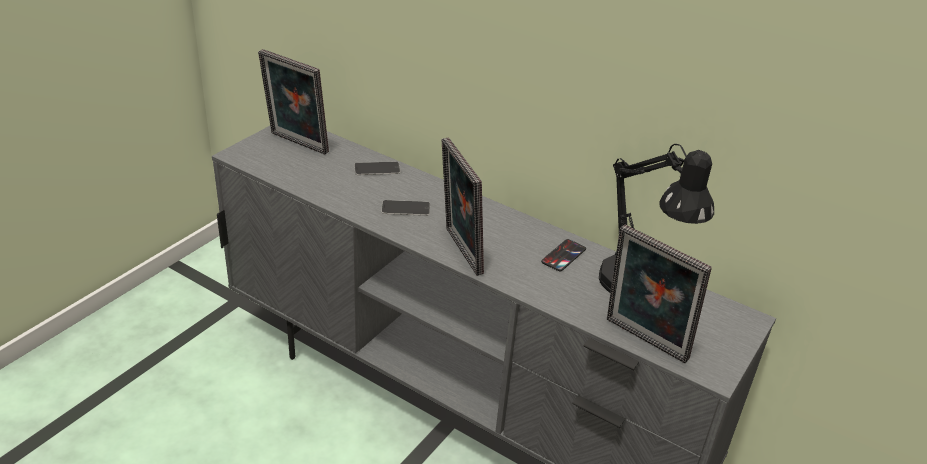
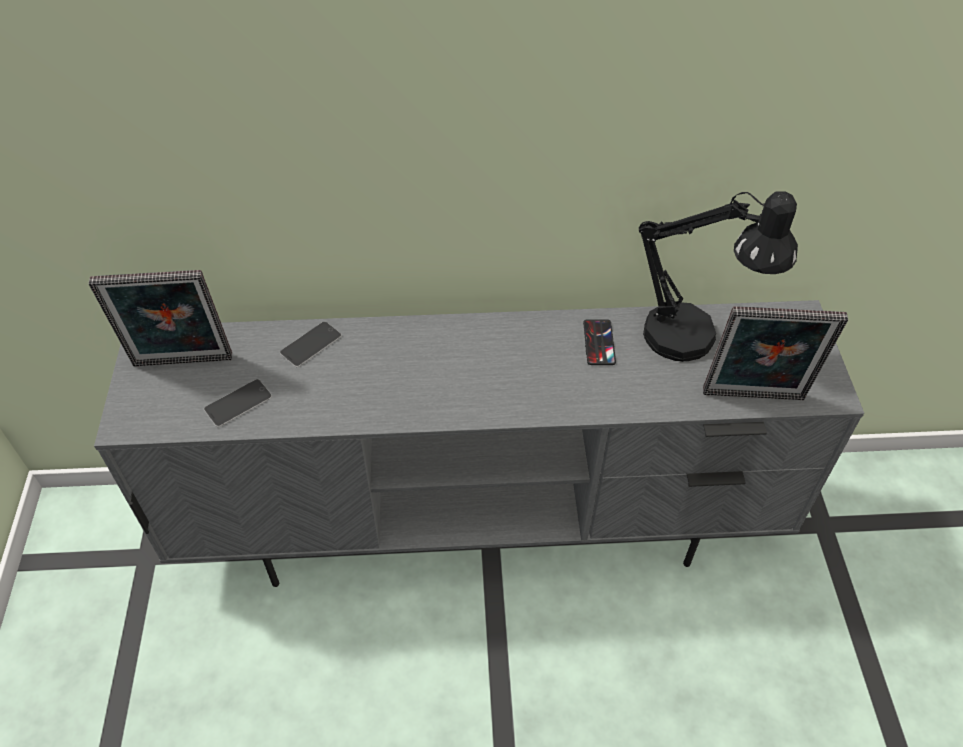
camera: 35 degrees left, 15 degrees up
phone [381,200,430,216] -> phone moved to [204,379,272,427]
picture frame [441,137,484,276] -> none

